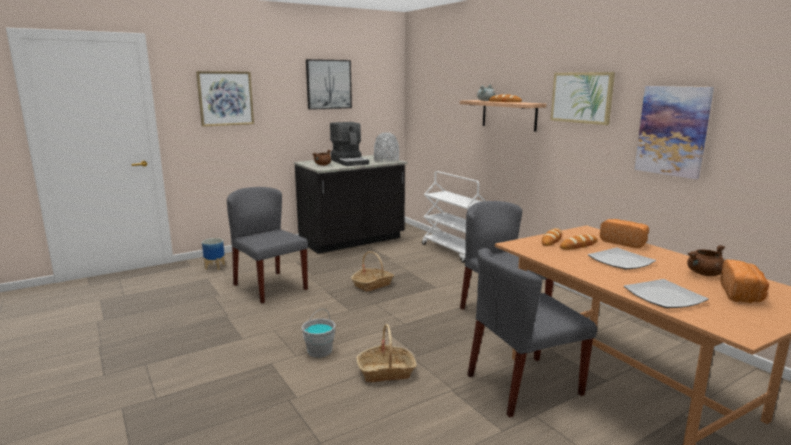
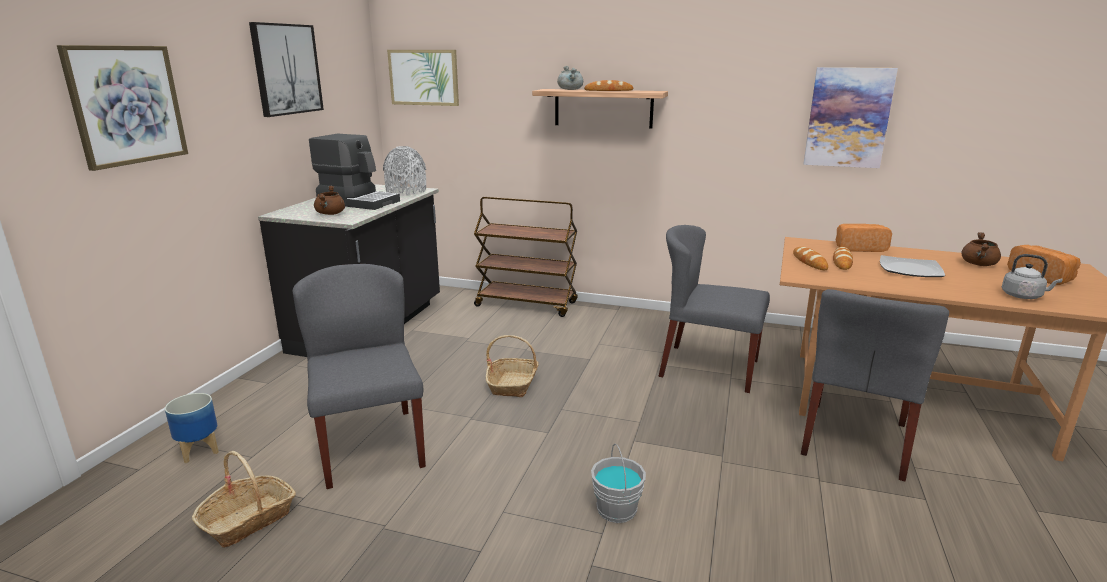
camera: 40 degrees left, 5 degrees up
grey chair [227,187,308,303] -> grey chair turned 60 degrees clockwise [292,264,426,489]
basket [356,324,417,382] -> basket moved to [192,451,296,548]
white cart [422,171,486,263] -> brown cart [474,197,578,317]
picture [551,72,615,125] -> picture moved to [387,50,459,106]
plate [624,279,709,308] -> grey kettle [1002,254,1063,299]

